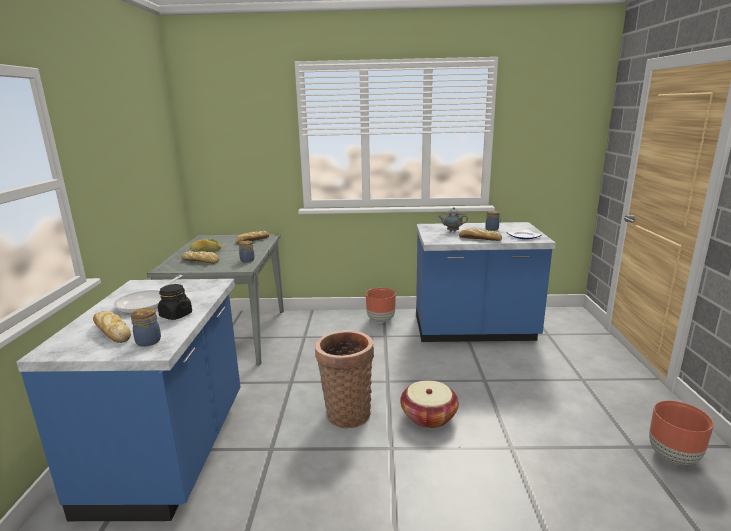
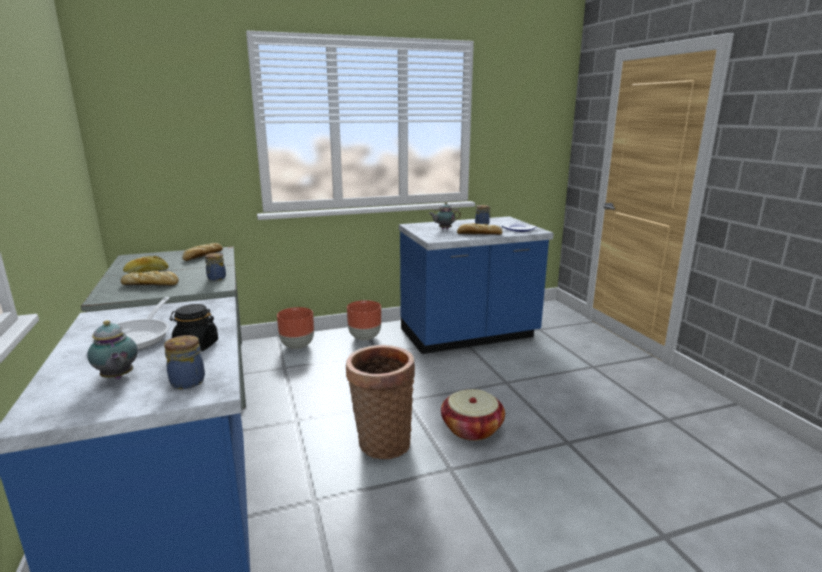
camera: 20 degrees left, 0 degrees up
bread [93,311,131,343] -> teapot [87,320,138,379]
brown planter [649,401,714,465] -> brown planter moved to [277,307,314,349]

